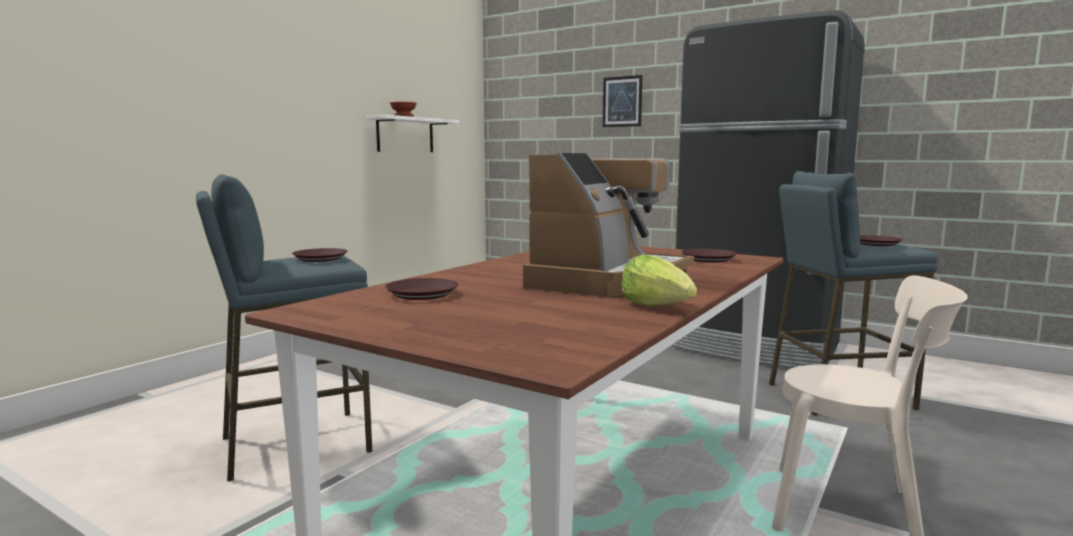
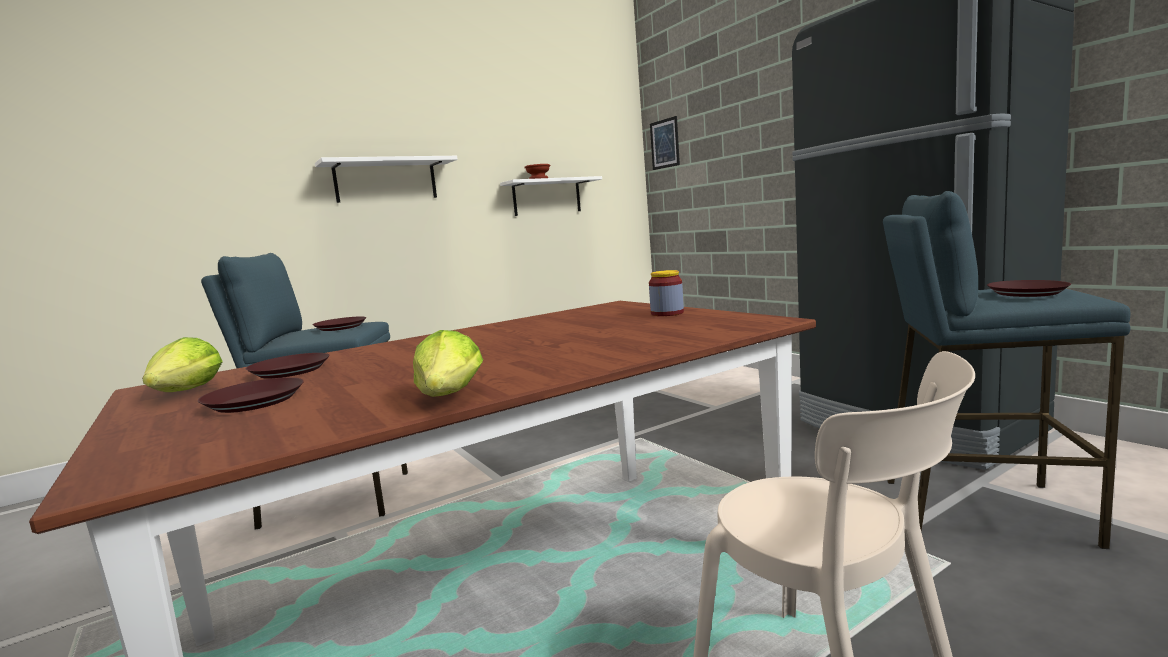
camera: 25 degrees right, 0 degrees up
coffee machine [523,153,694,297] -> none
picture [603,75,643,127] -> picture moved to [650,116,680,170]
brown plate [681,249,737,263] -> brown plate moved to [198,377,304,413]
none -> lettuce [142,337,223,392]
none -> white shelf [315,156,458,203]
none -> jar [649,270,684,316]

